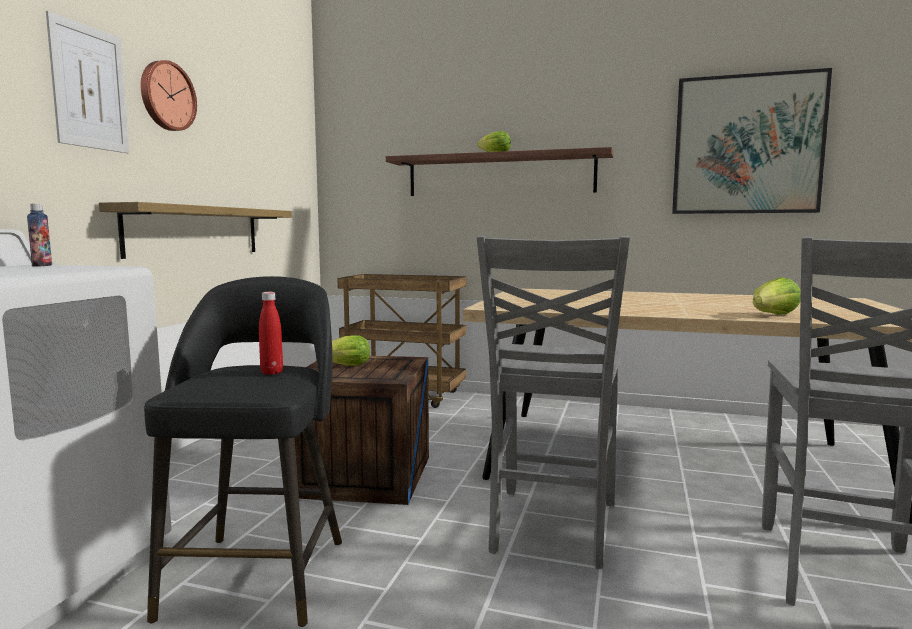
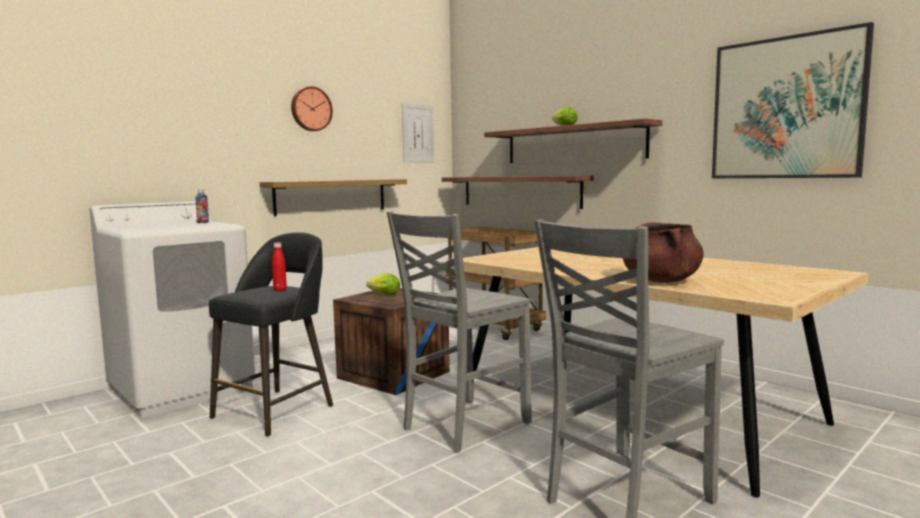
camera: 30 degrees right, 0 degrees up
picture [46,11,129,153] -> picture moved to [402,103,434,163]
lettuce [753,277,801,315] -> brown cooking pot [623,222,704,283]
none -> shelf [442,176,594,209]

